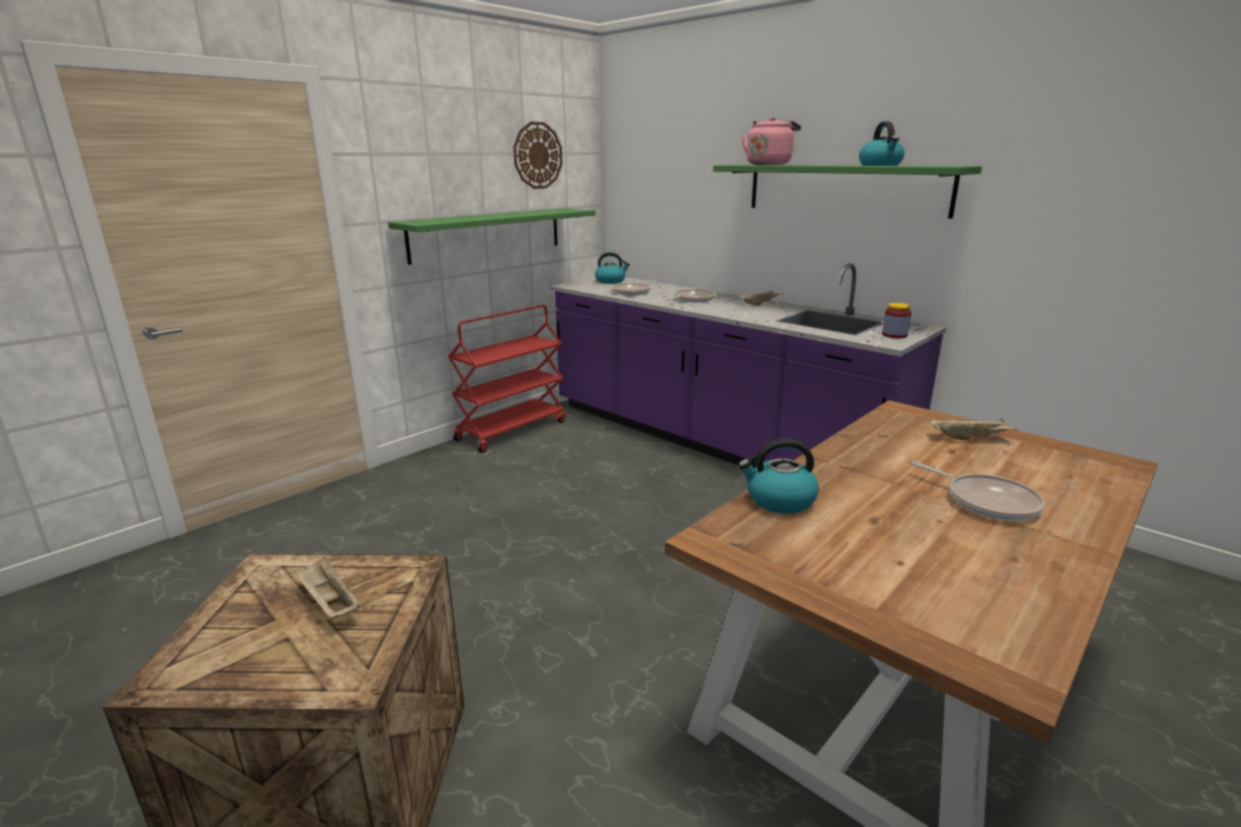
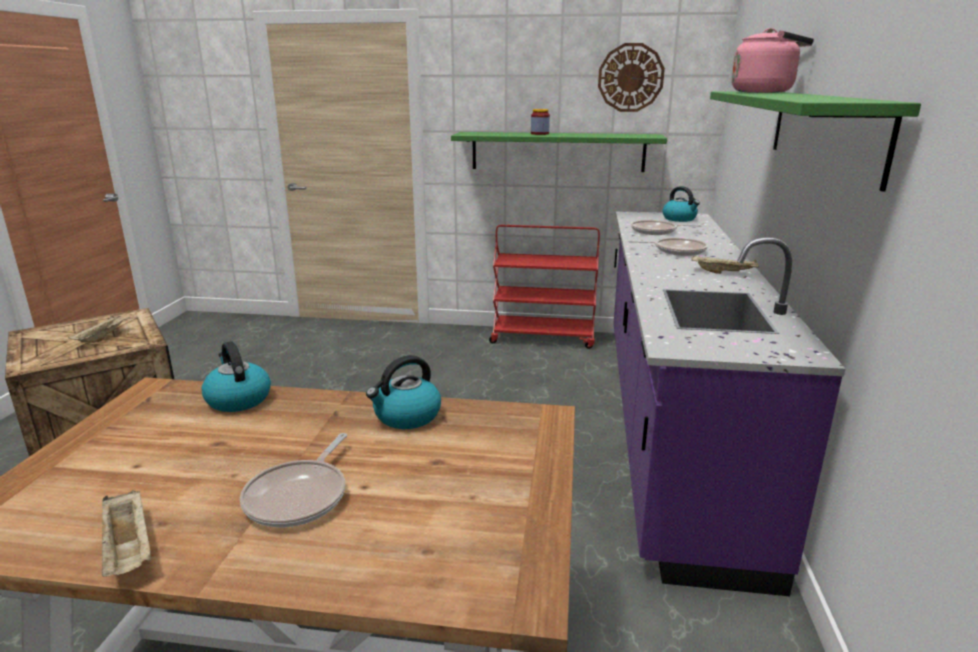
camera: 55 degrees right, 0 degrees up
kettle [859,121,905,166] -> kettle moved to [366,355,441,429]
jar [882,303,911,338] -> jar moved to [531,109,550,135]
beige tray [929,418,1018,440] -> beige tray moved to [102,490,151,577]

